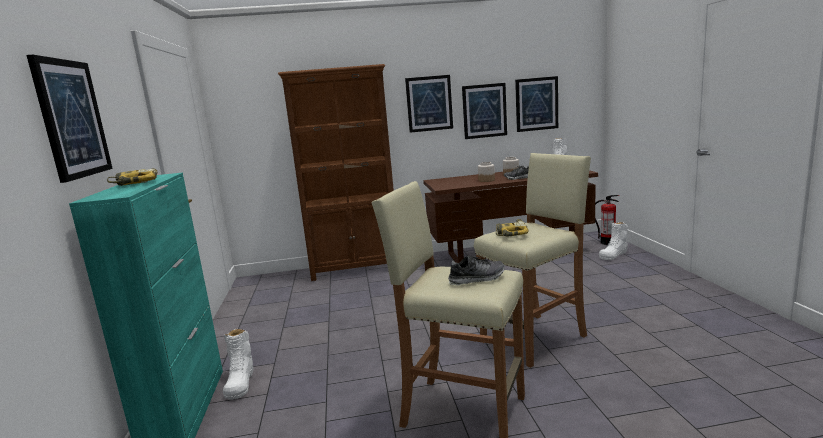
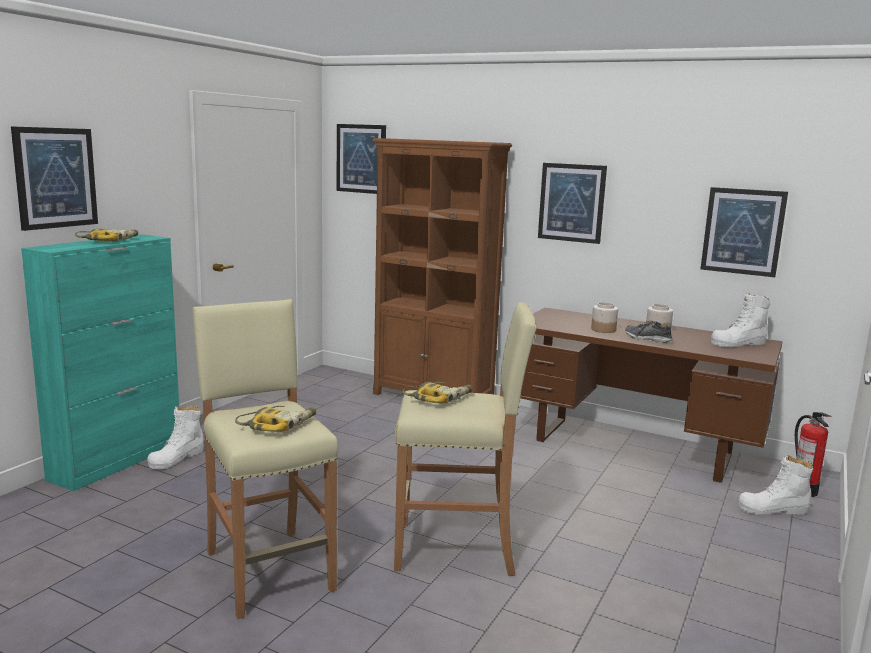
camera: 35 degrees right, 0 degrees up
shoe [448,255,505,286] -> power drill [235,406,316,432]
picture [462,83,507,139] -> picture moved to [337,124,386,194]

